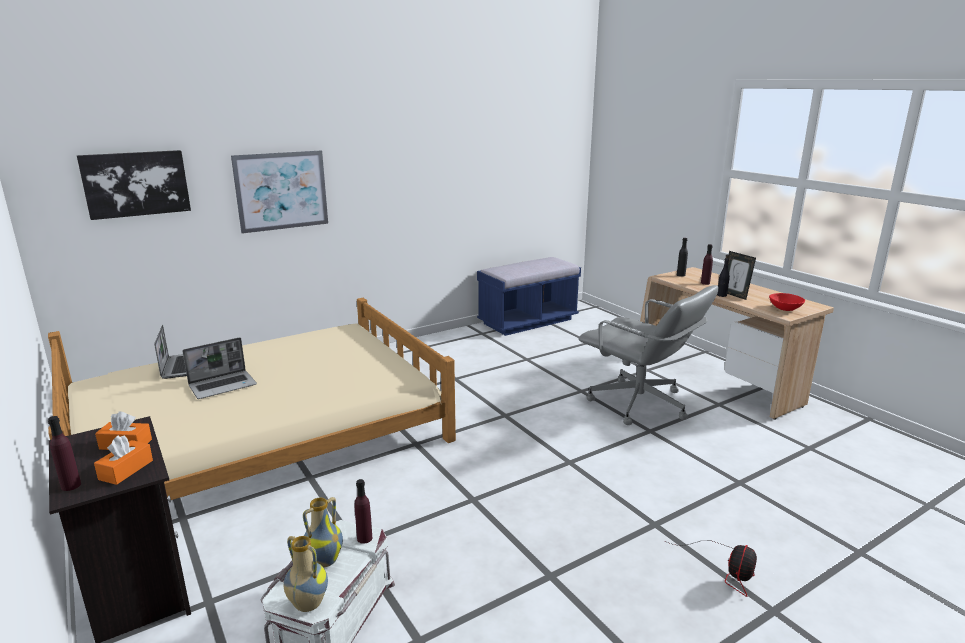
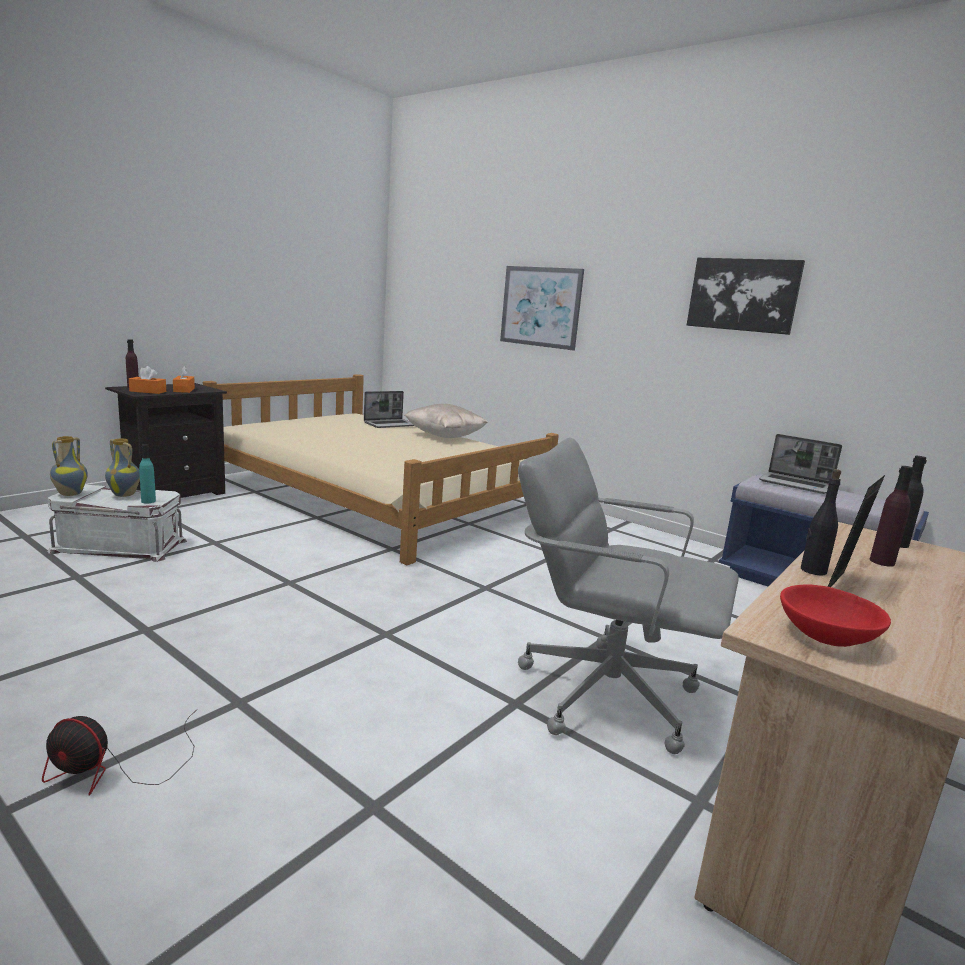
camera: 70 degrees right, 5 degrees down
picture [77,150,191,220] -> picture moved to [687,258,805,335]
laptop [182,337,257,399] -> laptop moved to [759,434,842,494]
purple bottle [354,479,372,544] -> turquoise bottle [139,444,156,503]
grey office chair [578,285,719,425] -> grey office chair turned 90 degrees clockwise [518,437,738,754]
none -> beige pillow [405,404,488,438]

